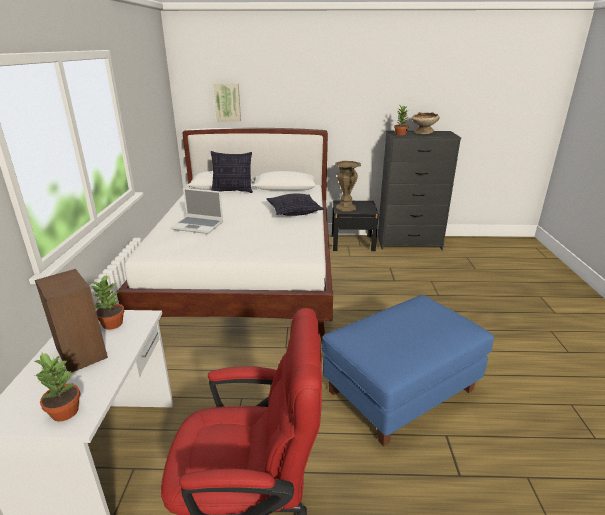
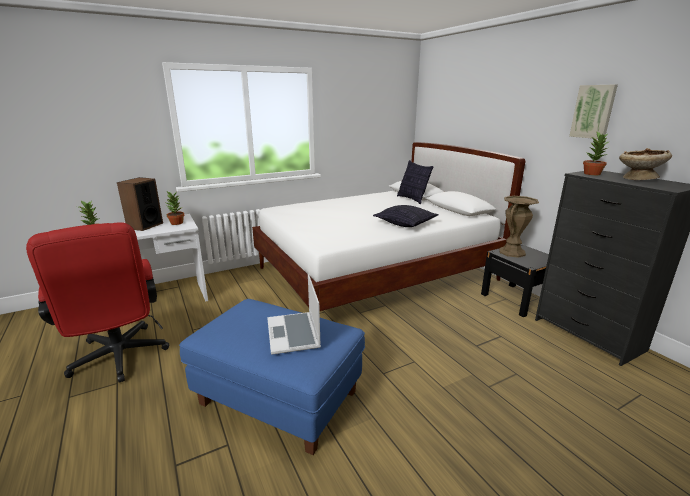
camera: 60 degrees right, 5 degrees down
laptop [171,188,223,234] -> laptop moved to [267,274,321,355]
picture [214,83,241,122] -> picture moved to [569,85,618,139]

